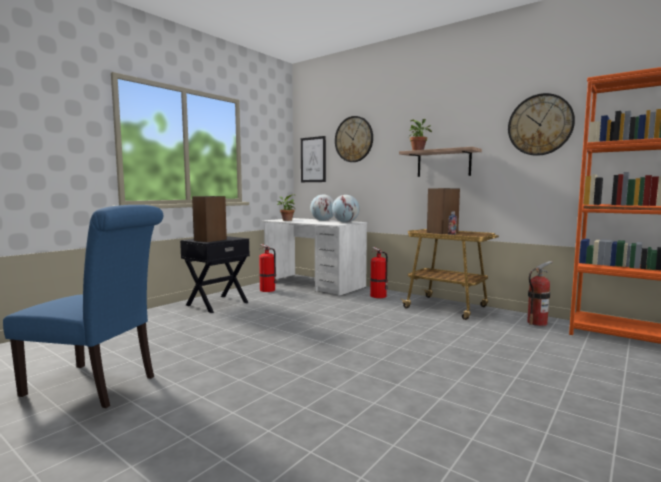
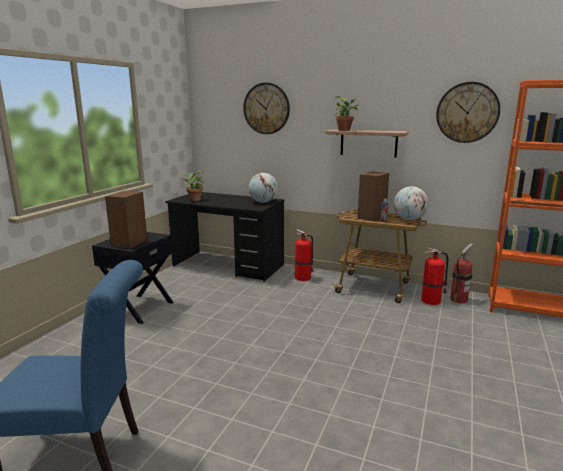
camera: 15 degrees left, 10 degrees up
fire extinguisher [259,244,277,292] -> fire extinguisher moved to [421,247,448,305]
white desk [262,218,368,296] -> black desk [165,192,285,282]
picture [301,136,326,182] -> none
globe [310,194,334,221] -> globe moved to [394,186,429,220]

